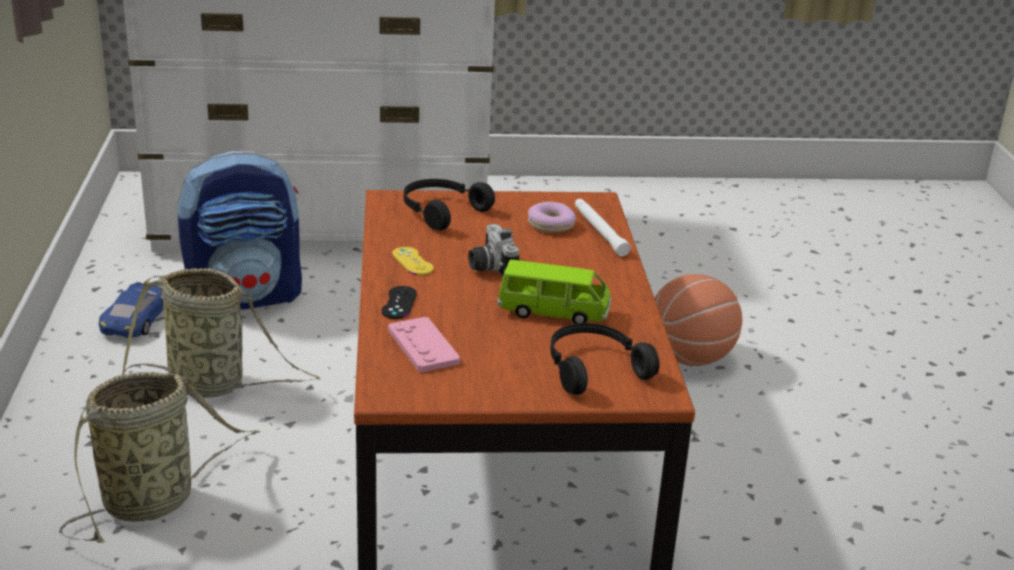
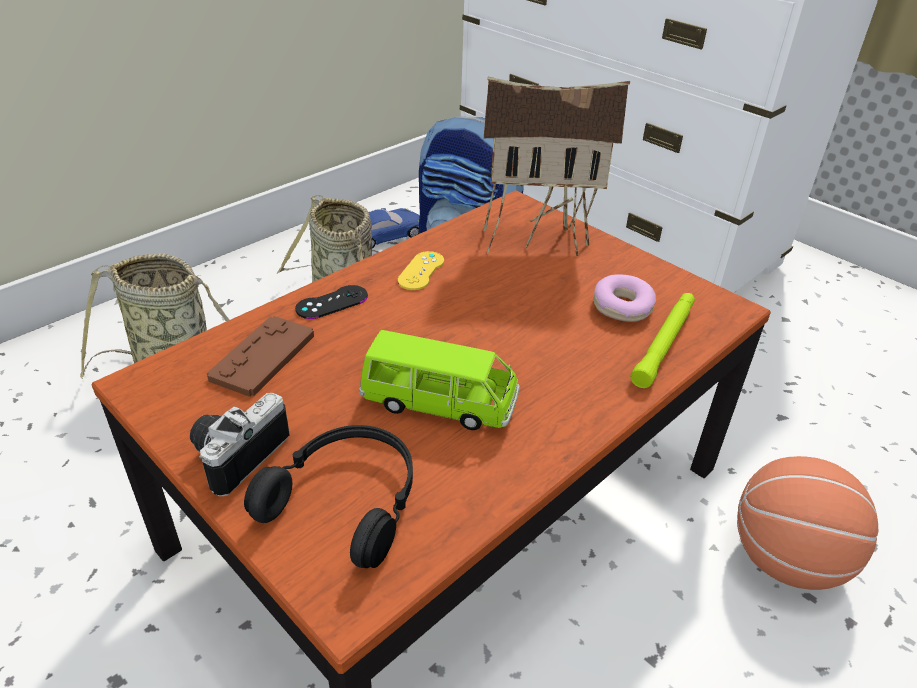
camera: 50 degrees right, 10 degrees up
pink game controller [388,317,460,372] -> brown game controller [207,316,314,397]
black headphones [404,179,495,230] -> toy house [483,77,630,256]
camera [468,224,519,277] -> camera moved to [190,393,290,497]
green toy car [497,260,611,324] -> green toy car turned 45 degrees counterclockwise [359,330,520,430]
white flashlight [575,199,631,256] -> green flashlight [630,293,695,388]

